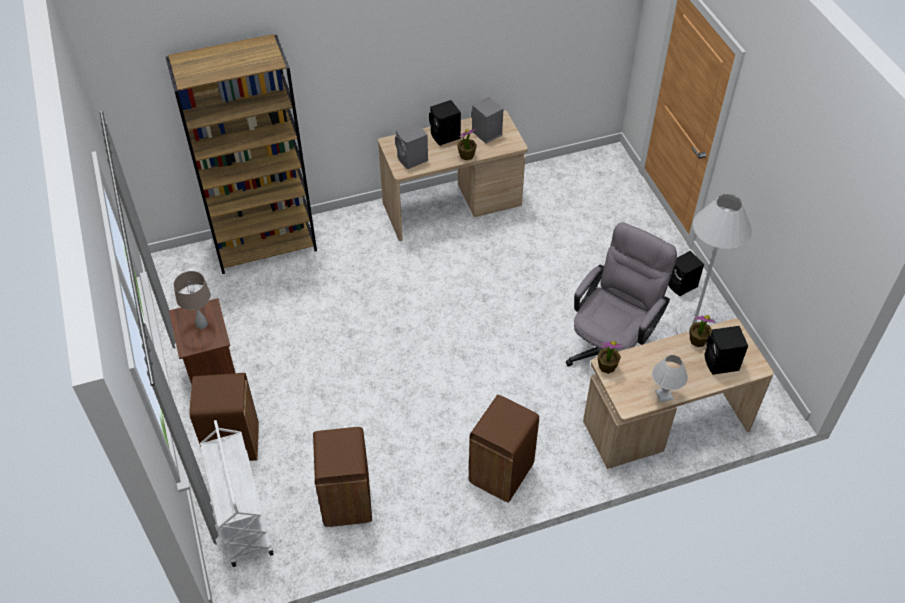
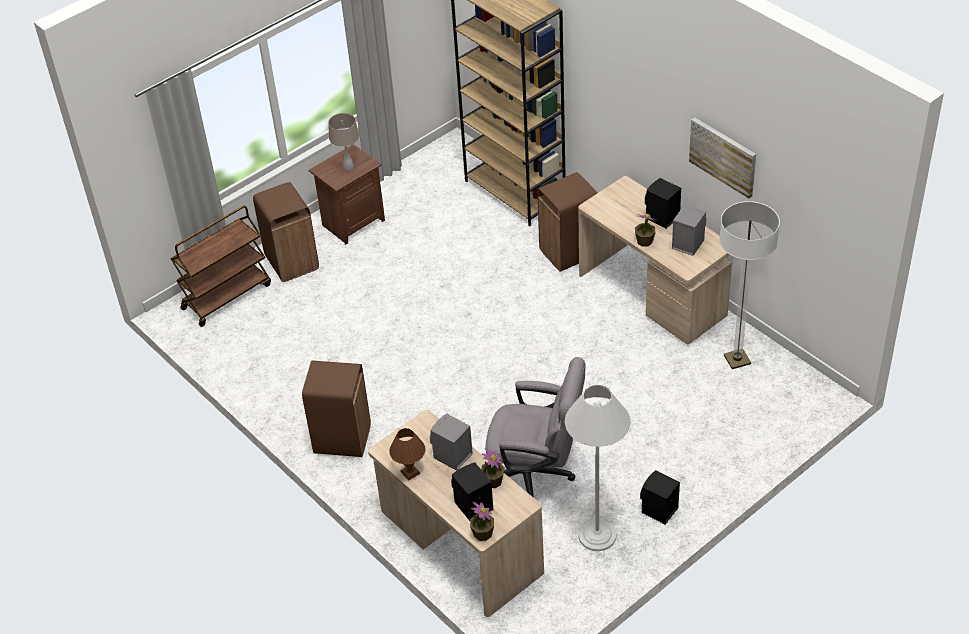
camera: 70 degrees right, 5 degrees down
white cart [200,420,274,567] -> brown cart [171,205,271,327]
brown trash can [313,427,372,527] -> brown trash can moved to [537,172,597,272]
grey speaker [395,122,428,169] -> grey speaker moved to [430,413,473,471]
potted plant [597,341,624,374] -> potted plant moved to [470,502,494,541]
white table lamp [652,355,688,402] -> brown table lamp [389,428,426,481]
none -> picture [689,117,756,199]
none -> floor lamp [719,201,780,369]

